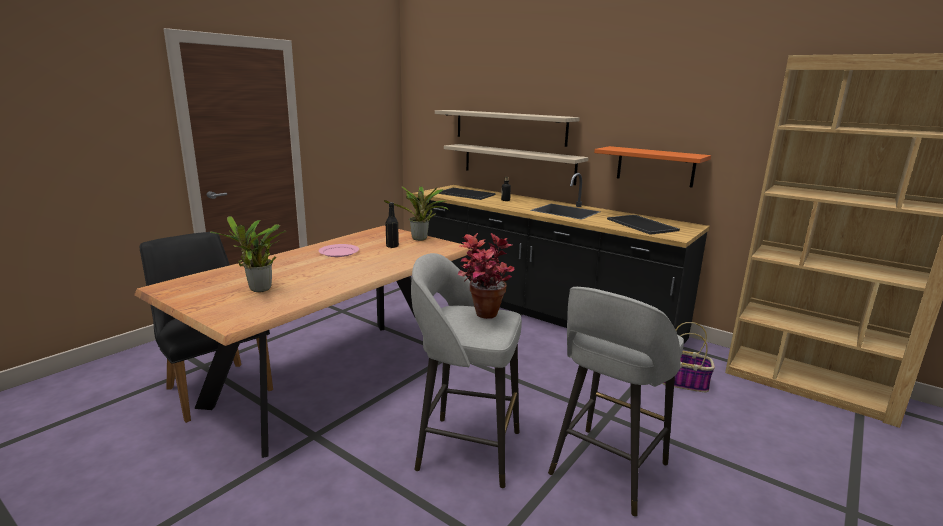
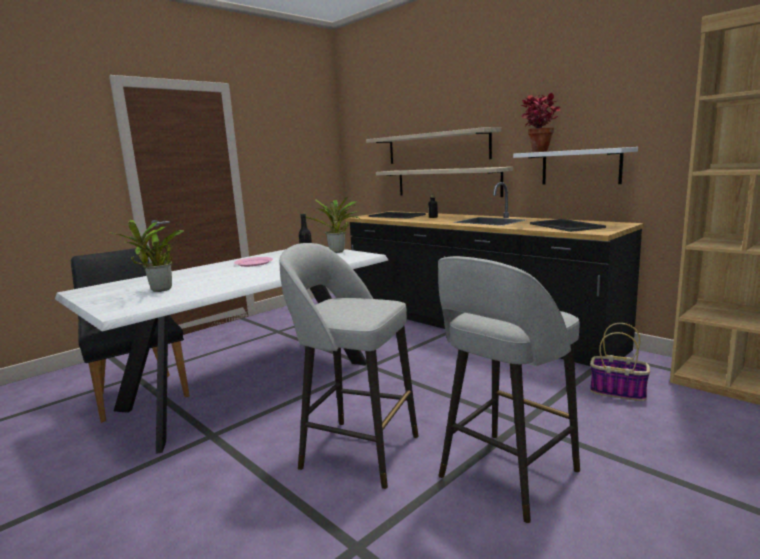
camera: 10 degrees right, 5 degrees down
brown dining table [134,226,472,458] -> white dining table [55,247,388,454]
potted plant [458,233,514,319] -> potted plant moved to [520,93,560,152]
orange shelf [594,146,711,188] -> white shelf [513,147,638,185]

